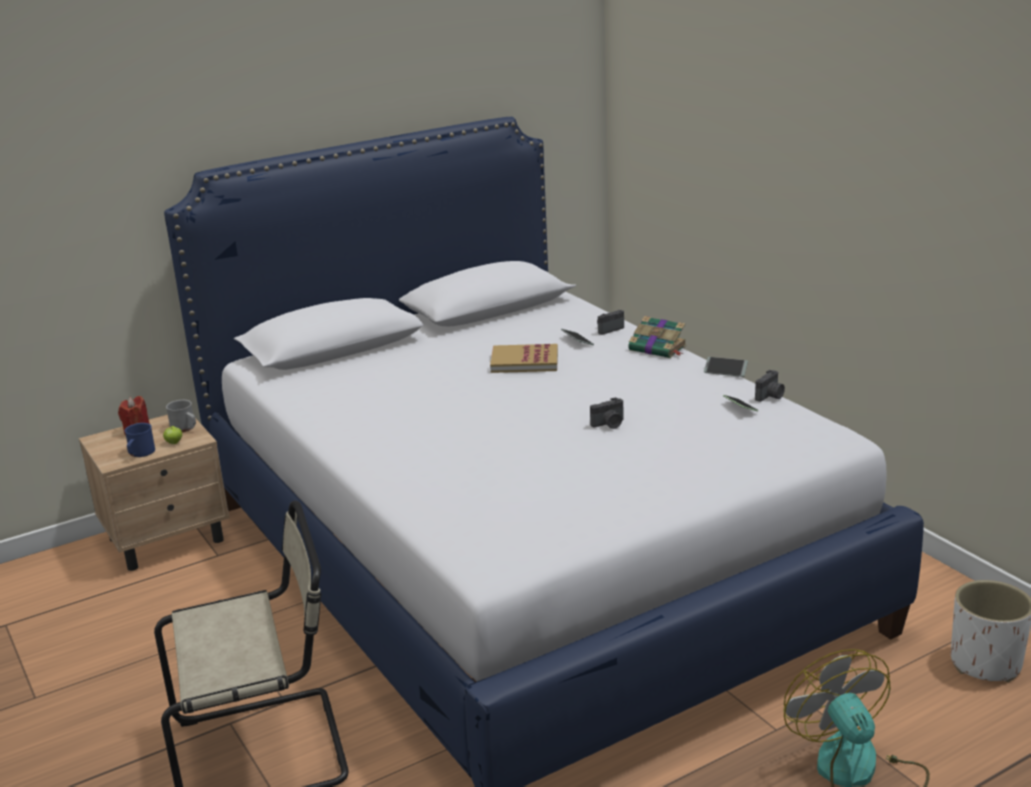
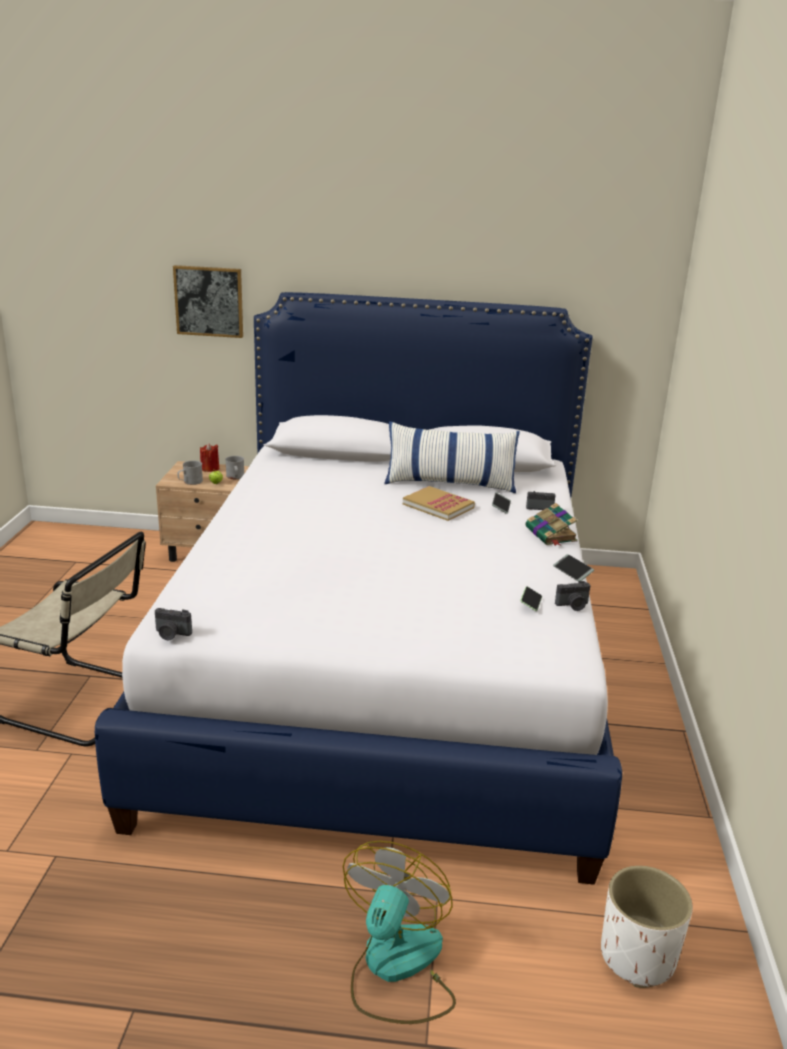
camera: 35 degrees right, 0 degrees up
blue mug [124,423,155,457] -> grey mug [177,461,203,485]
camera [590,397,624,429] -> camera moved to [155,608,192,640]
none -> picture [173,265,243,338]
none -> pillow [384,421,520,493]

